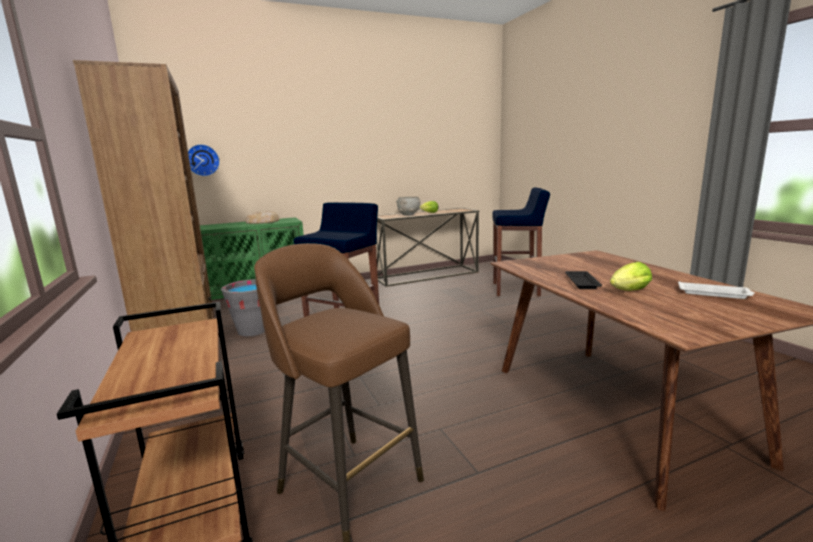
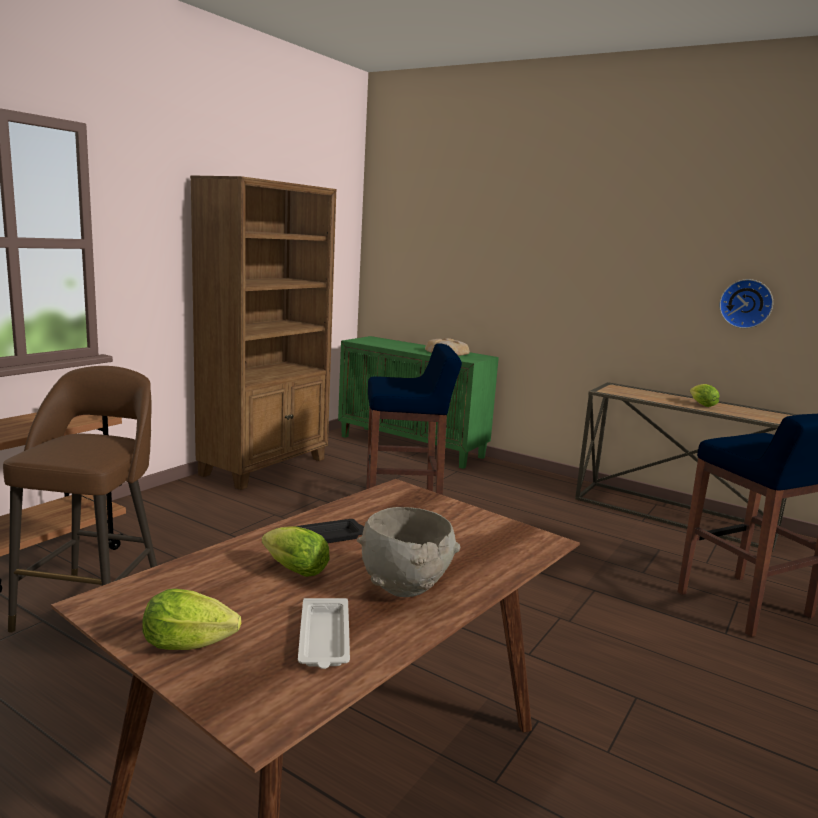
camera: 55 degrees right, 0 degrees up
wall clock [188,144,220,176] -> wall clock moved to [719,279,773,329]
grey bucket [221,279,265,336] -> none
grey bowl [396,197,421,216] -> grey bowl moved to [357,507,460,597]
none -> lettuce [142,589,241,650]

